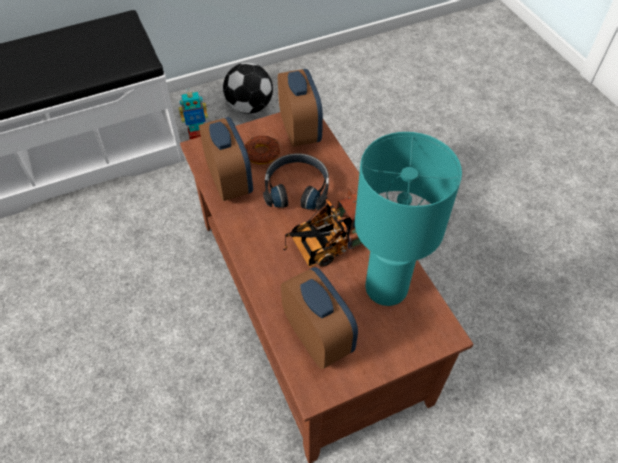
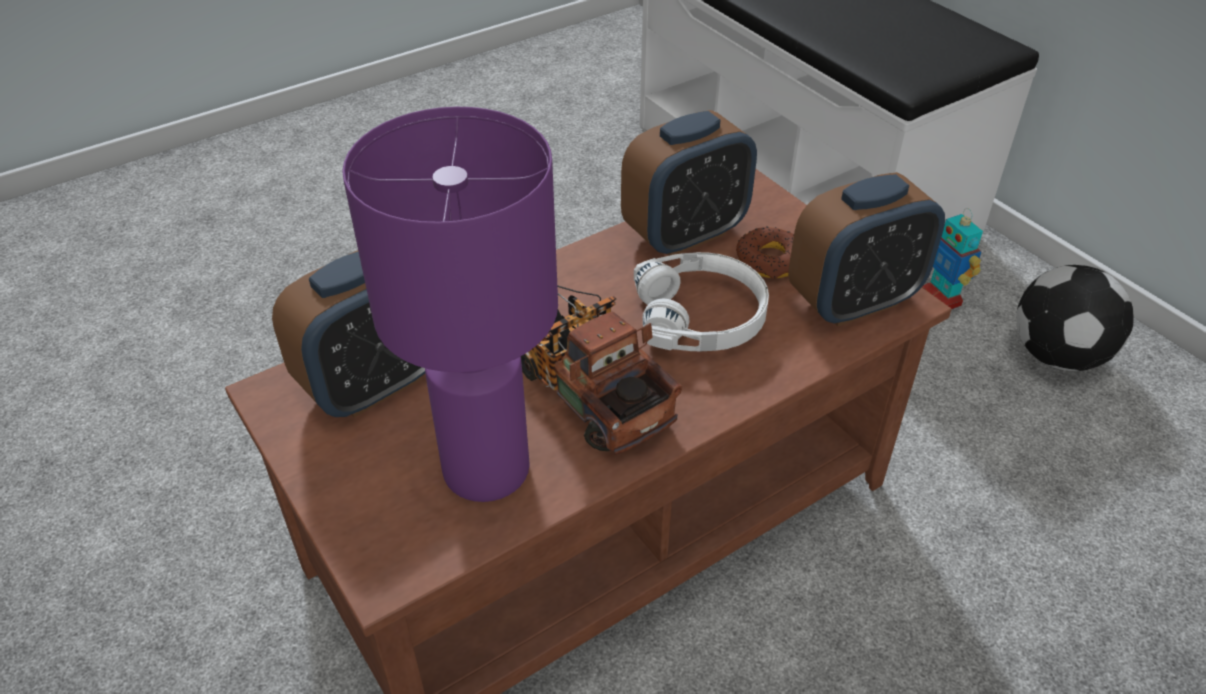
camera: 80 degrees right, 10 degrees down
black headphones [263,153,329,210] -> white headphones [634,252,769,351]
turquoise table lamp [355,132,462,306] -> purple table lamp [342,107,558,502]

